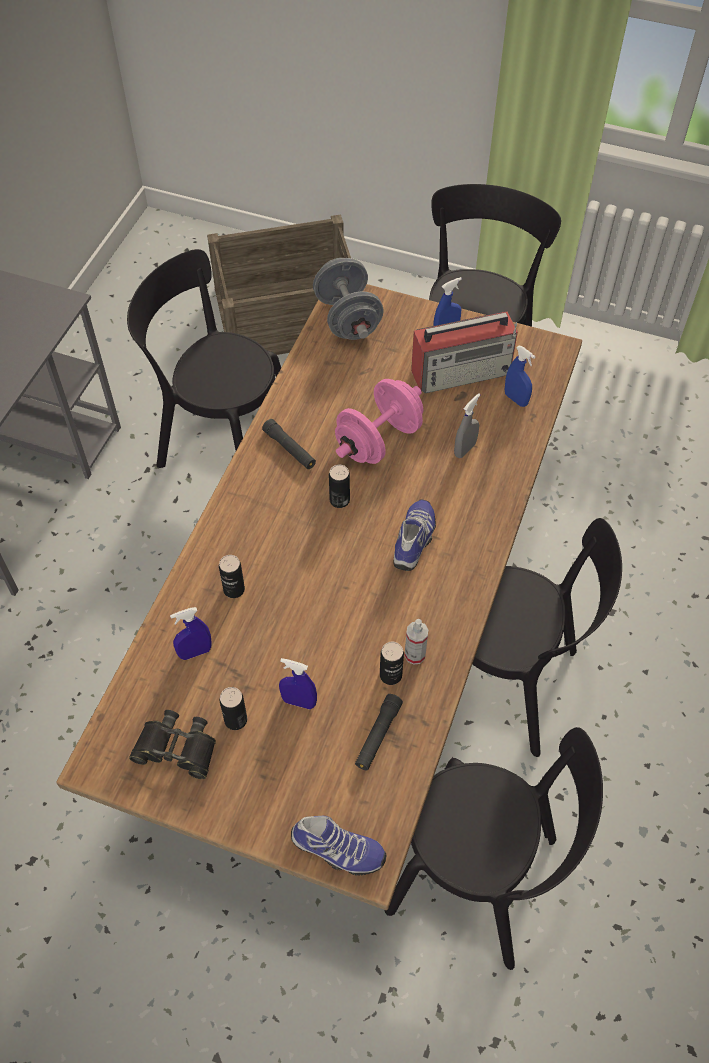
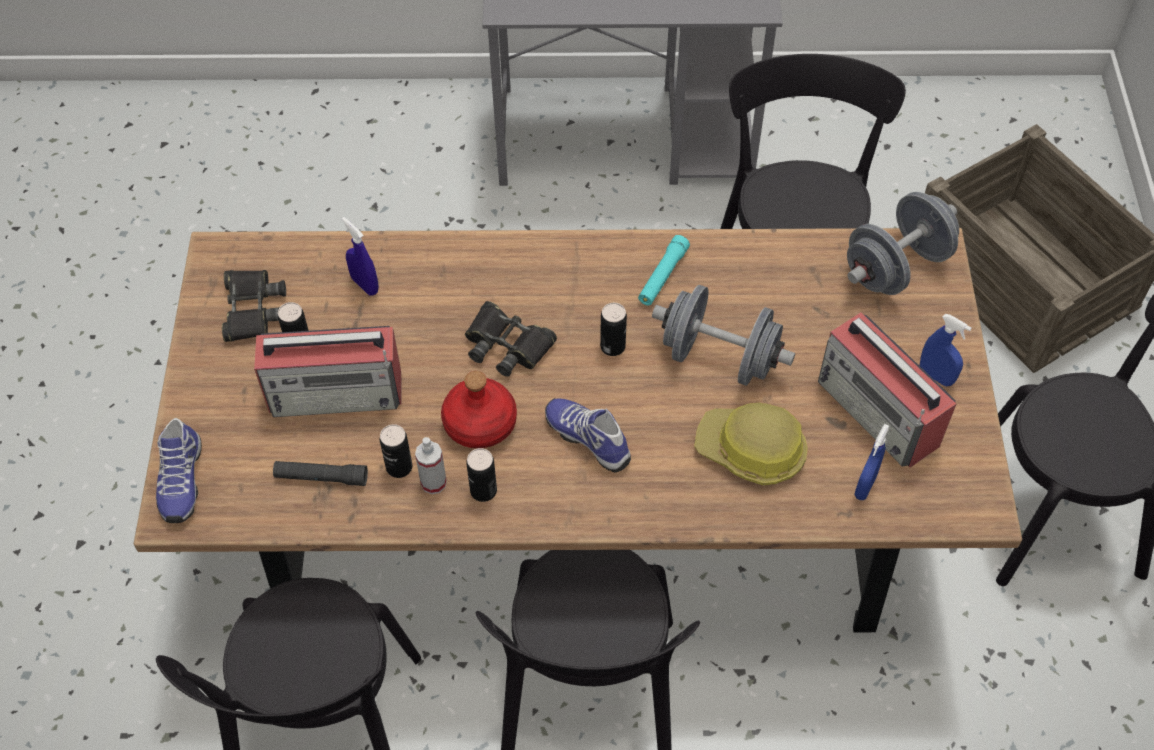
camera: 70 degrees right, 0 degrees up
can [219,555,245,598] -> can moved to [466,448,497,502]
black flashlight [262,419,316,469] -> turquoise flashlight [638,235,690,305]
blue spray bottle [279,658,317,709] -> radio [254,326,402,417]
pink dumbbell [335,379,423,464] -> grey dumbbell [652,285,795,386]
shoe [393,499,436,571] -> shoe turned 135 degrees counterclockwise [545,398,631,473]
grey spray bottle [454,393,480,458] -> hard hat [694,403,808,485]
none -> red bottle [441,371,517,448]
none -> black binoculars [465,301,557,377]

